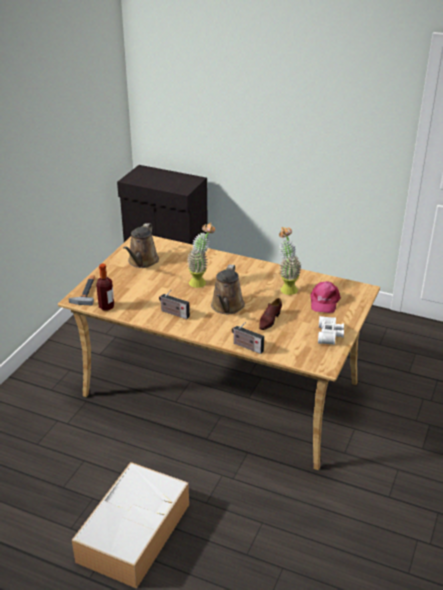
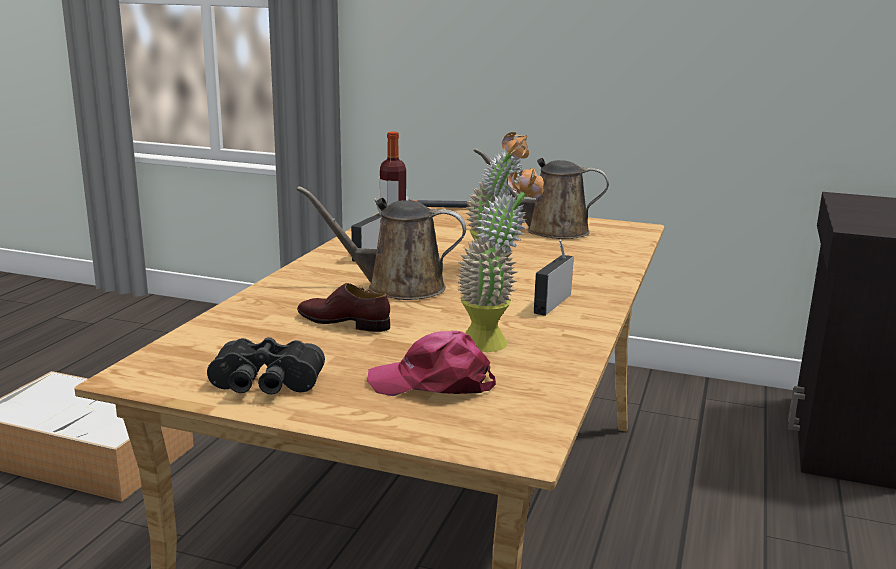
camera: 85 degrees right, 15 degrees down
radio [232,322,264,354] -> radio moved to [534,240,574,316]
white binoculars [318,316,344,345] -> black binoculars [207,337,325,395]

